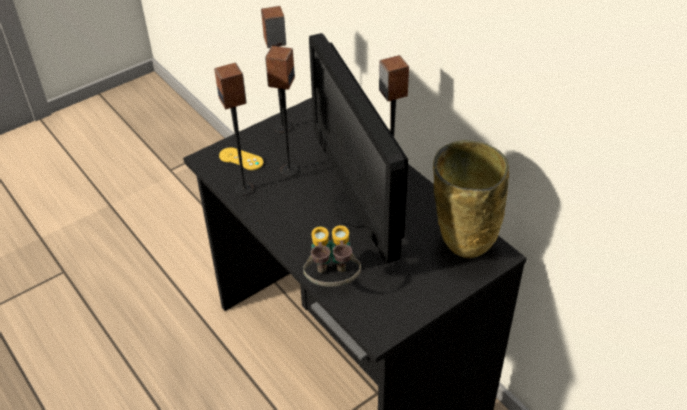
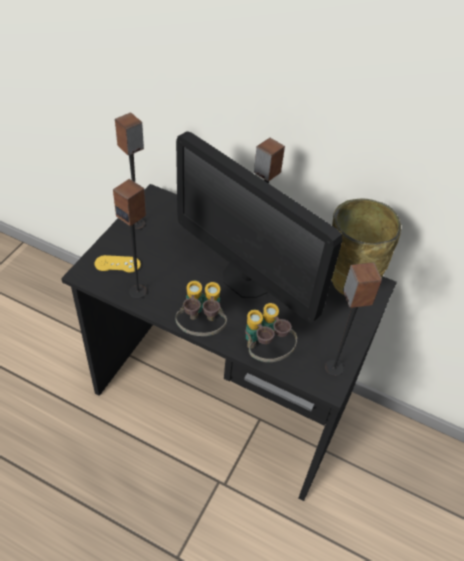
camera: 30 degrees left, 5 degrees up
speaker [265,46,298,176] -> speaker moved to [325,262,382,376]
none -> binoculars [175,281,227,336]

